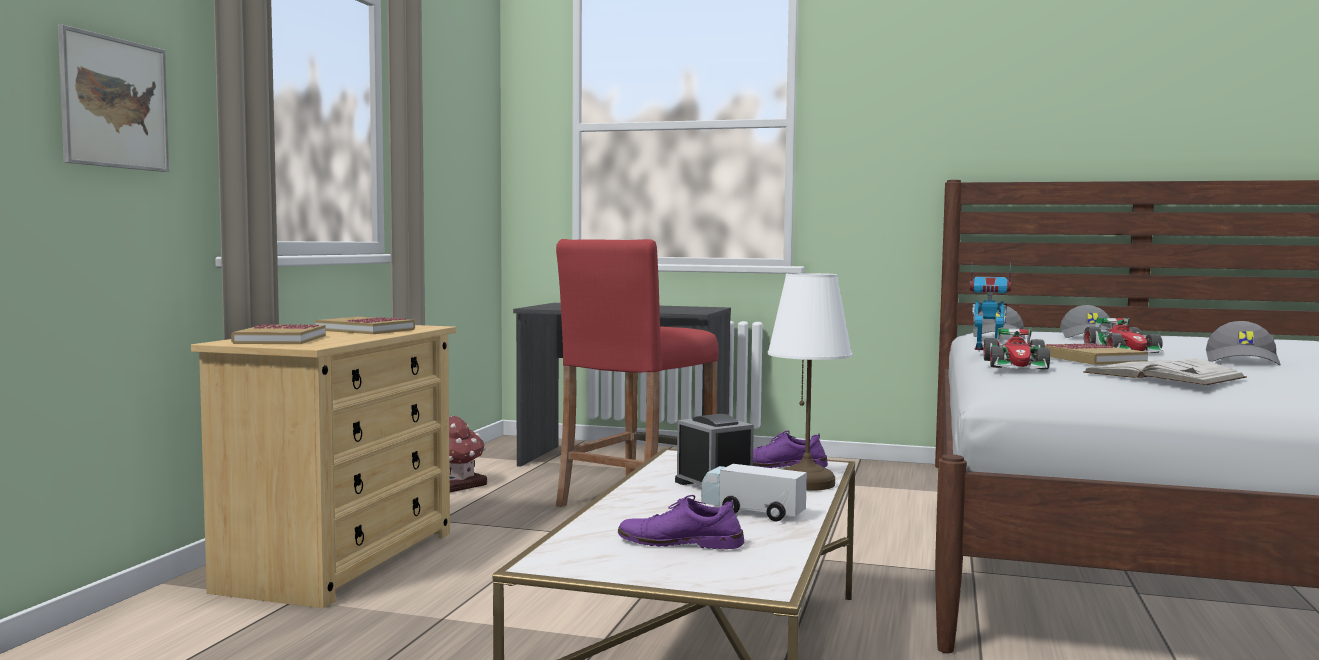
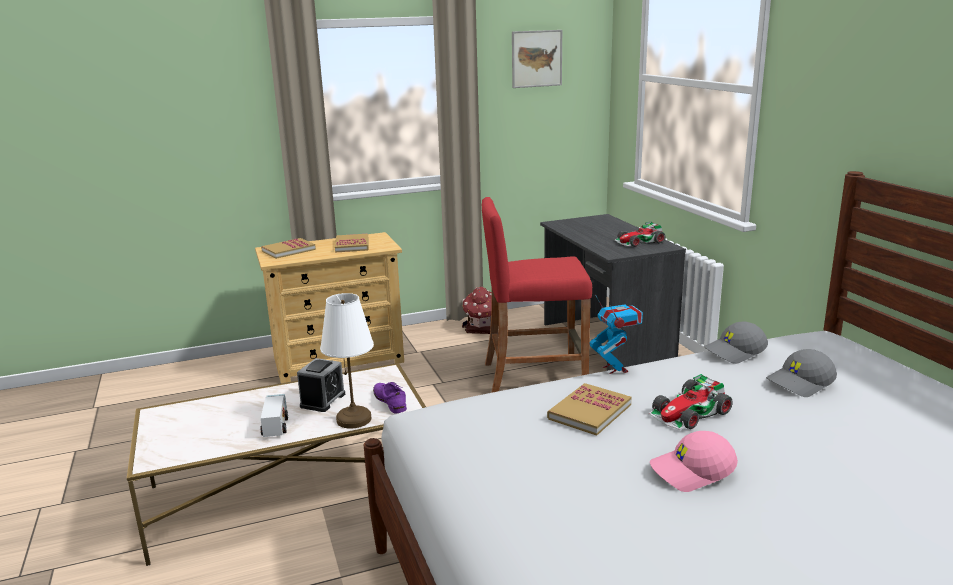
camera: 55 degrees right, 15 degrees up
picture [58,25,169,172] -> picture moved to [512,30,562,88]
purple shoe [618,495,744,549] -> none
toy car [984,328,1050,369] -> toy car moved to [615,222,665,247]
white book [1083,358,1247,385] -> none
grey cap [1206,321,1281,365] -> pink cap [650,431,738,492]

